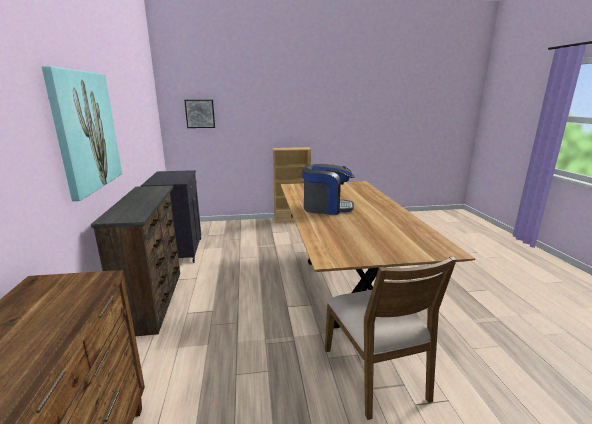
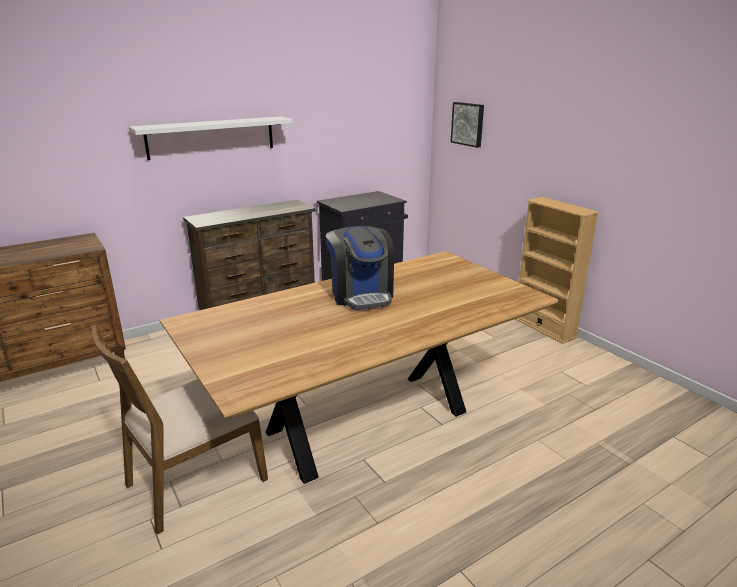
camera: 65 degrees right, 5 degrees up
picture [41,66,122,201] -> white shelf [129,116,293,160]

